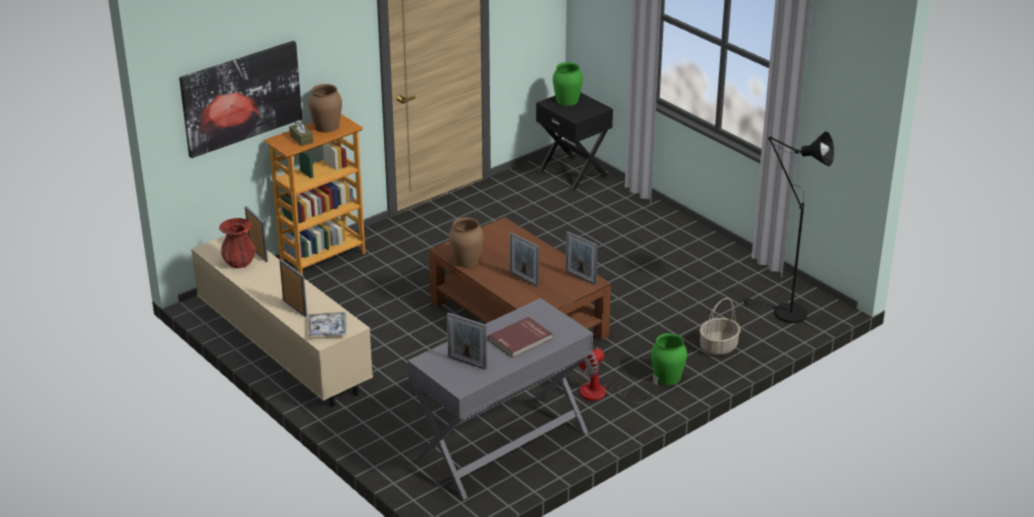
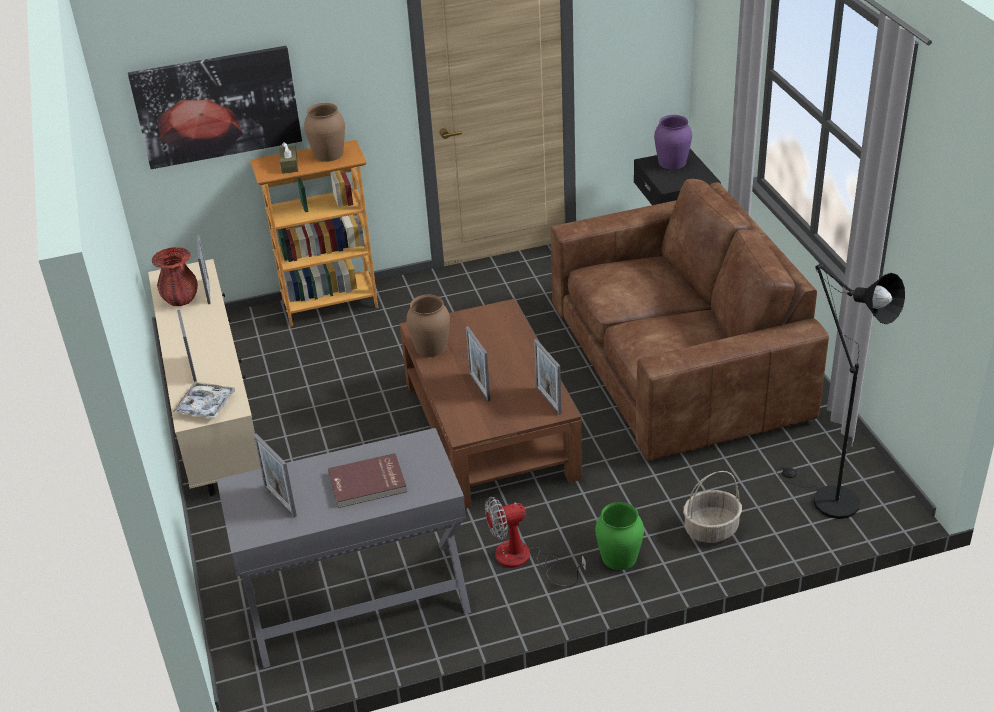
camera: 25 degrees right, 5 degrees up
green vase [553,62,583,106] -> purple vase [654,115,692,169]
none -> brown sofa [551,179,829,460]

